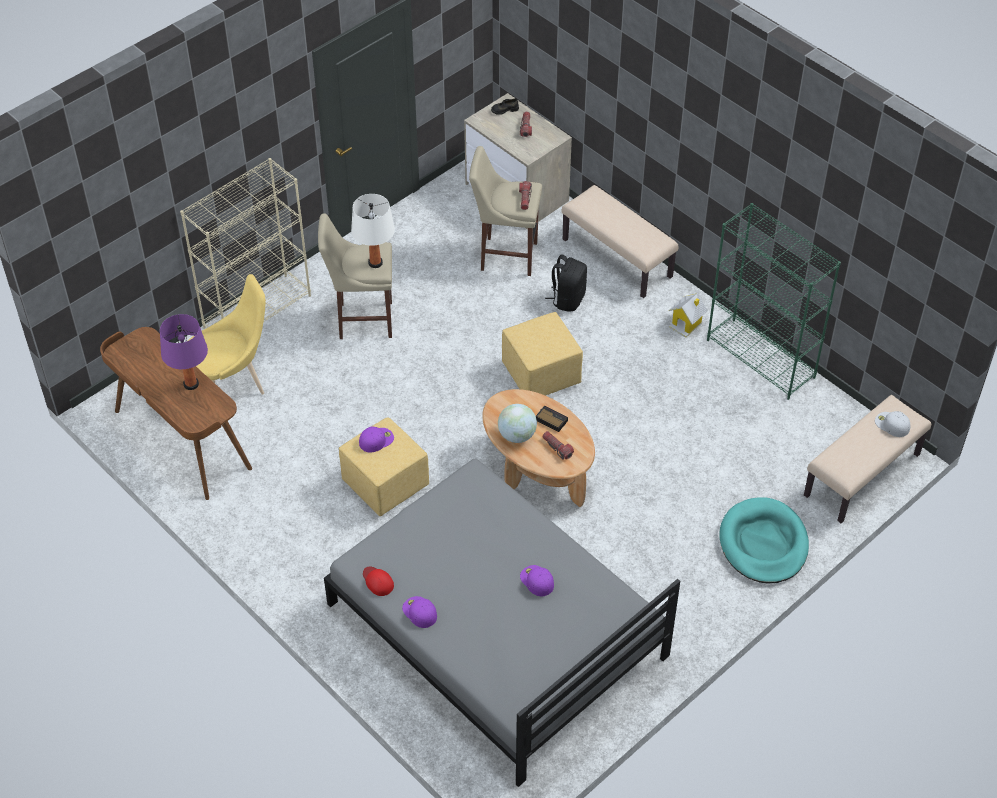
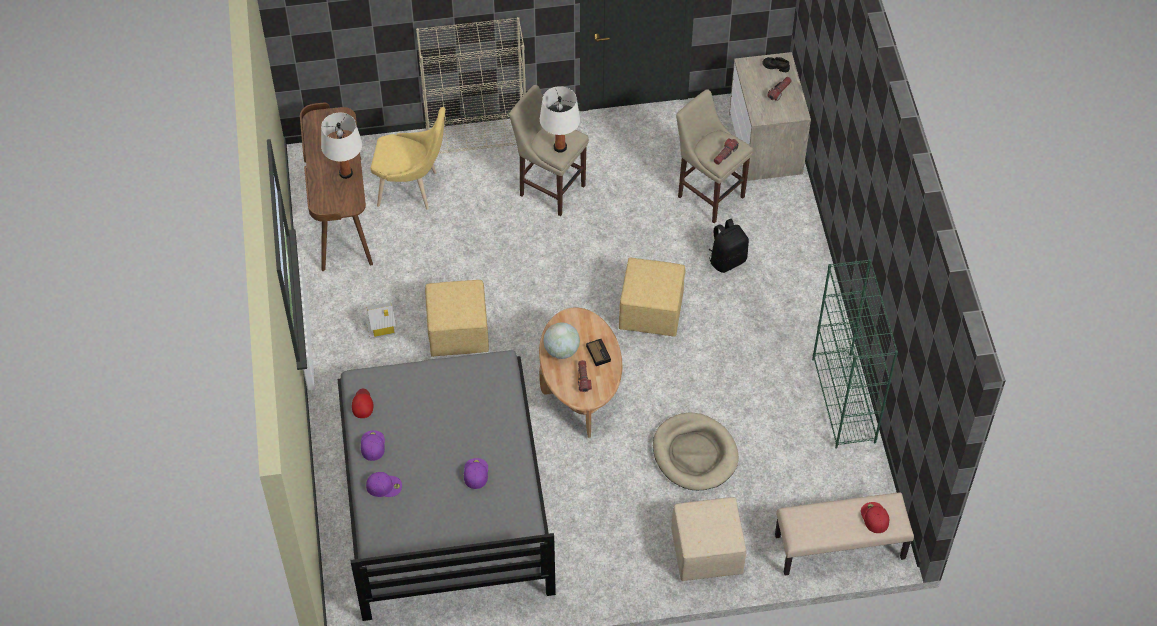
camera: 35 degrees right, 5 degrees up
purple table lamp [160,314,208,390] -> white table lamp [321,112,362,179]
purple cap [359,426,394,453] -> purple cap moved to [366,472,402,497]
beige bench [562,185,678,298] -> none
toy house [669,293,708,338] -> toy house moved to [366,302,396,339]
turquoise dog bed [720,497,809,584] -> beige ottoman [671,497,746,581]
white cap [875,411,911,437] -> red cap [861,502,889,533]
none -> beige dog bed [653,412,739,490]

